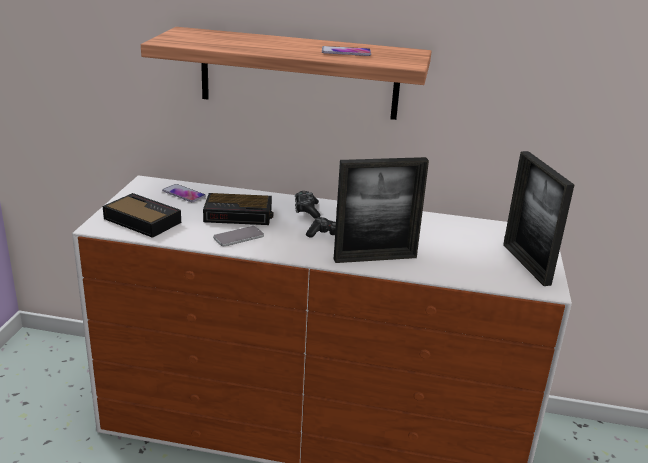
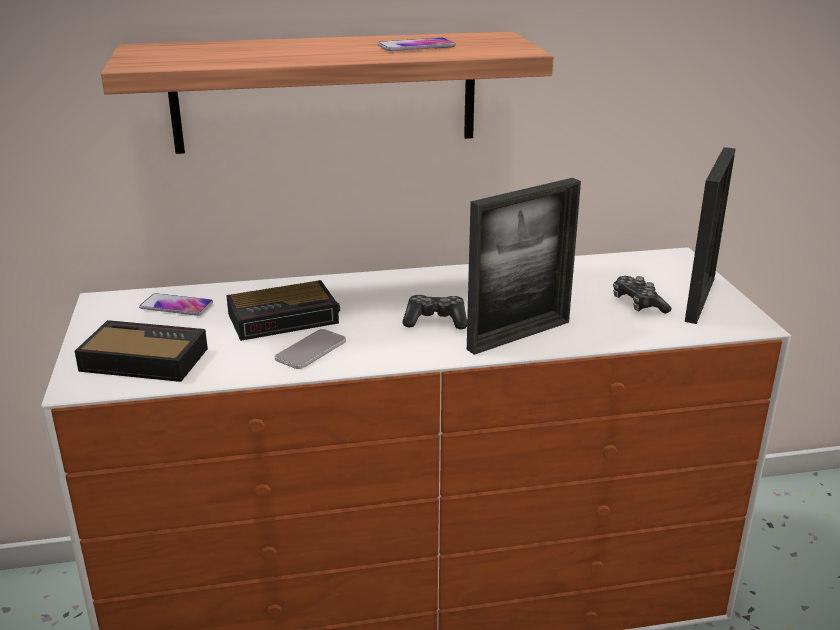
camera: 20 degrees left, 0 degrees up
game controller [295,191,320,219] -> game controller moved to [613,276,672,314]
picture frame [503,151,574,286] -> picture frame turned 120 degrees counterclockwise [685,147,735,324]

